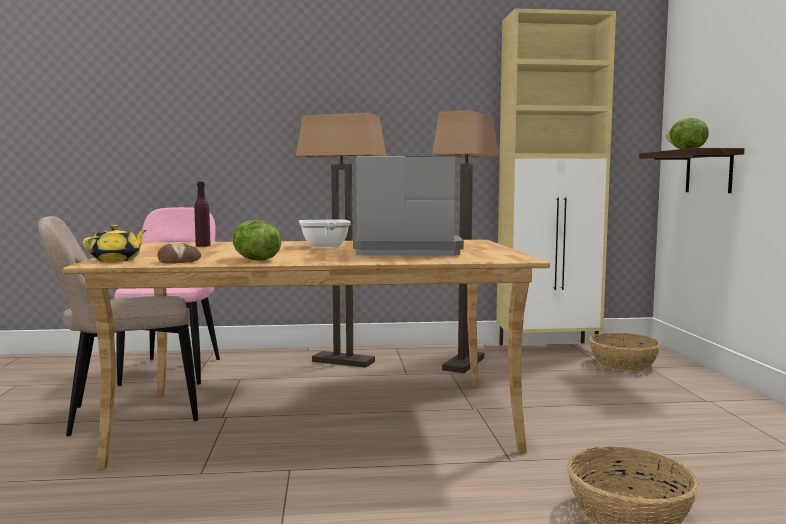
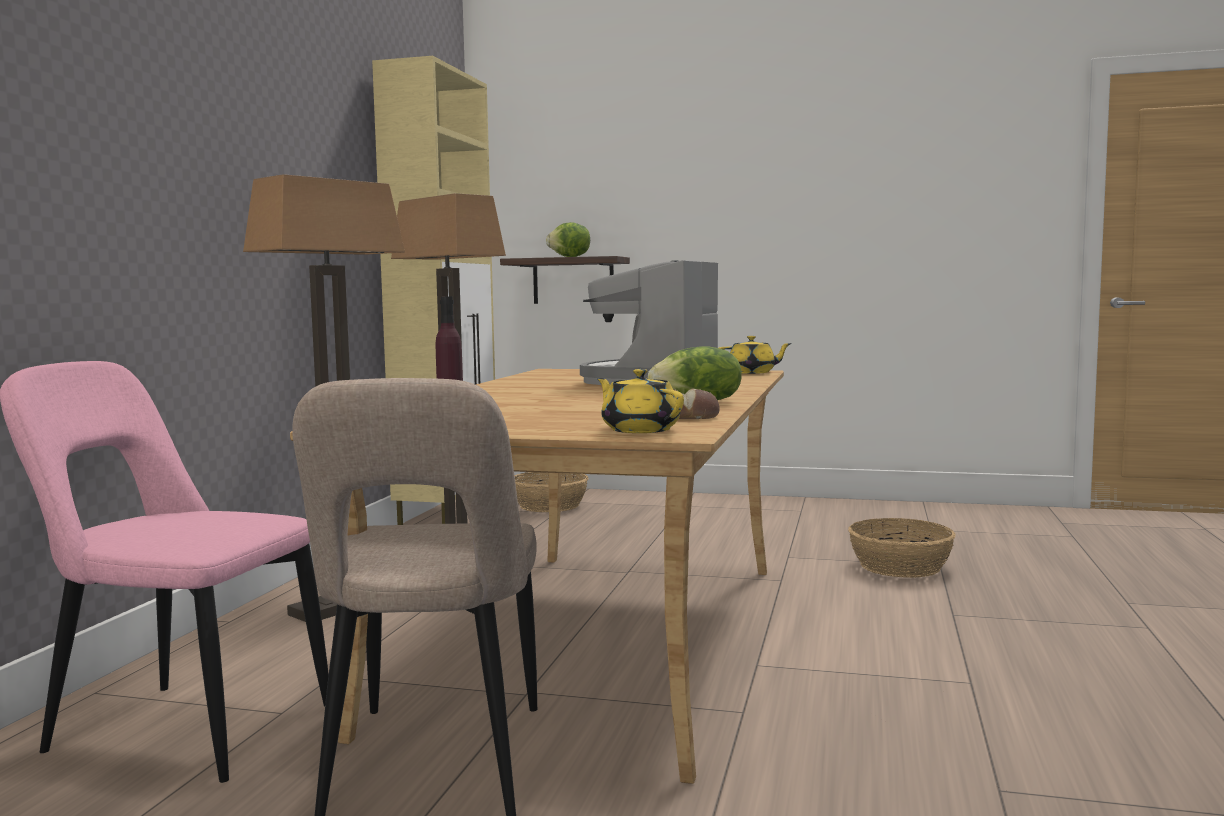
camera: 70 degrees left, 0 degrees up
frying pan [299,220,351,248] -> none
none -> yellow teapot [719,336,792,374]

